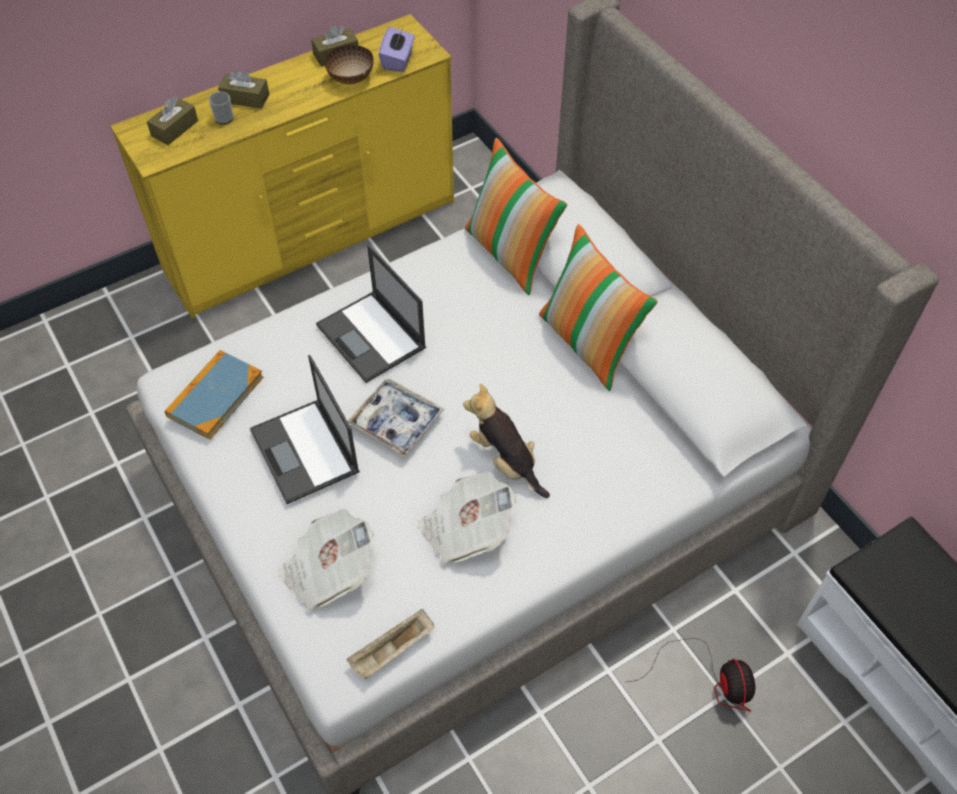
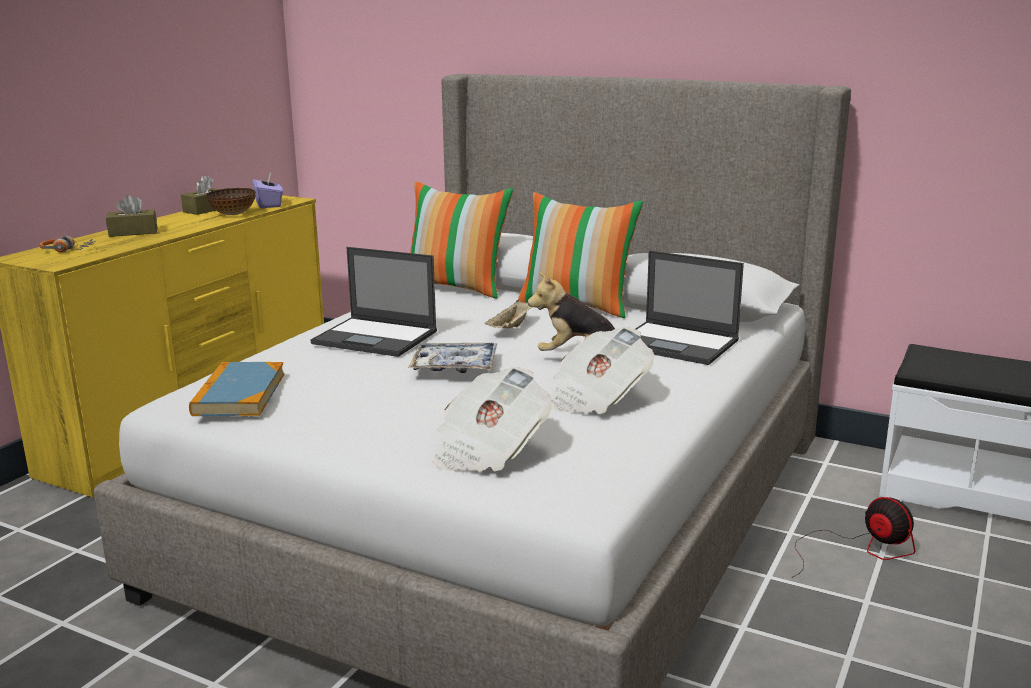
camera: 30 degrees left, 35 degrees down
brown tissue box [147,97,198,145] -> headphones [40,236,96,253]
mug [209,91,234,124] -> none
laptop [250,355,360,504] -> laptop moved to [635,250,744,365]
beige tray [347,609,434,679] -> beige tray moved to [485,300,532,328]

